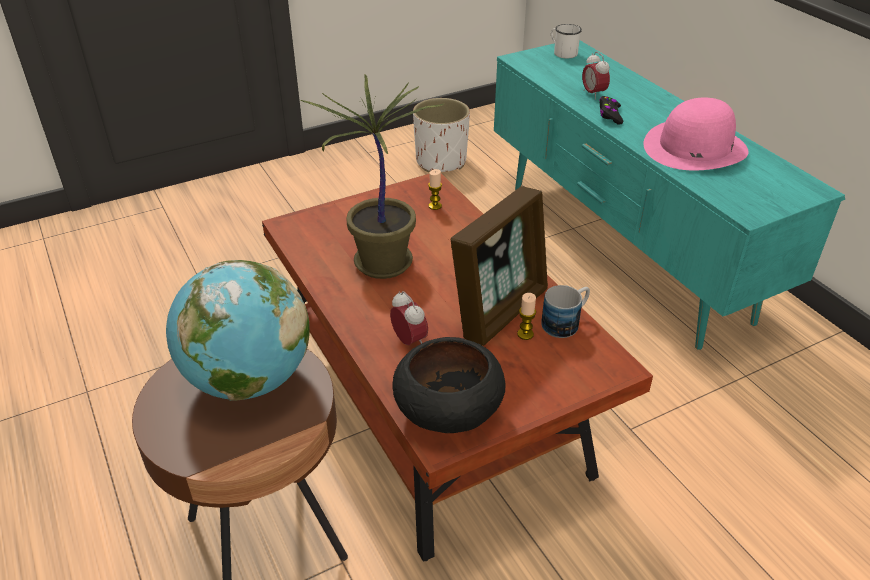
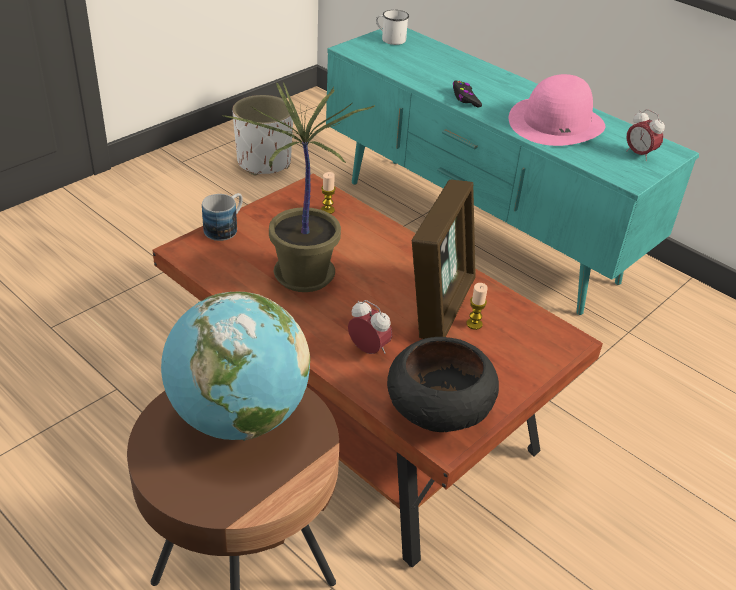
camera: 20 degrees left, 0 degrees up
mug [541,285,590,338] -> mug moved to [202,193,243,241]
alarm clock [582,52,610,100] -> alarm clock moved to [626,109,665,162]

